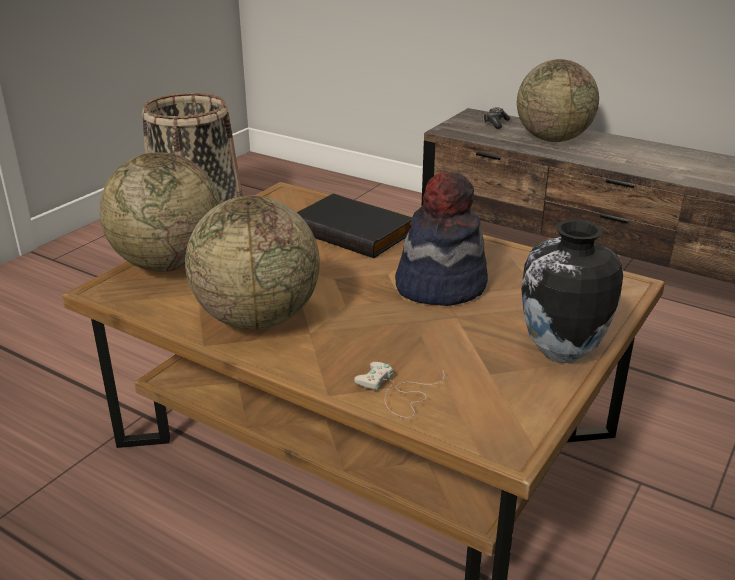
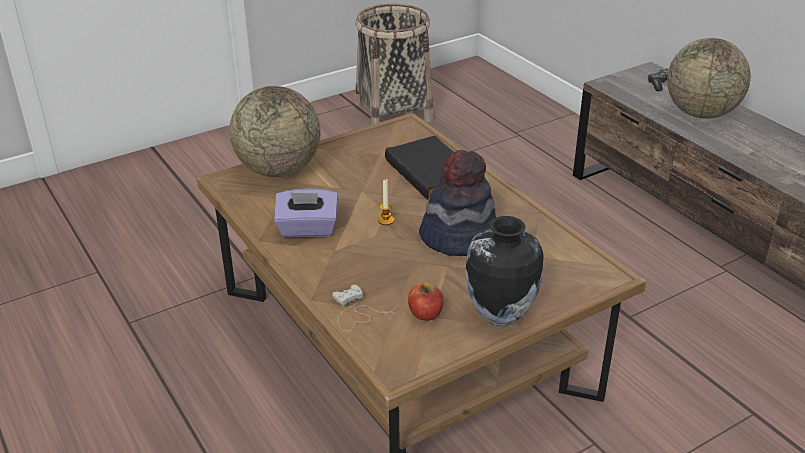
camera: 25 degrees right, 5 degrees up
globe [185,195,320,330] -> purple tissue box [274,188,338,238]
none -> candle [378,179,394,225]
none -> apple [408,282,443,321]

